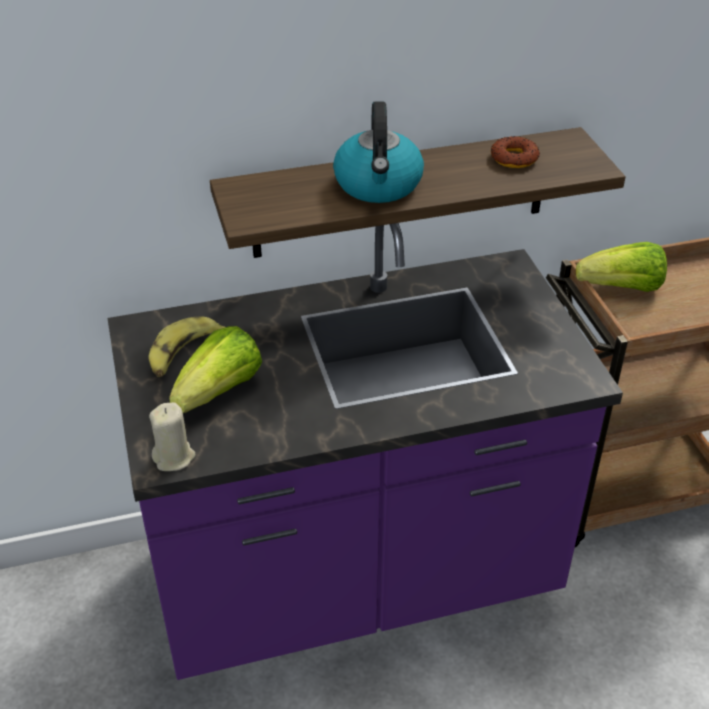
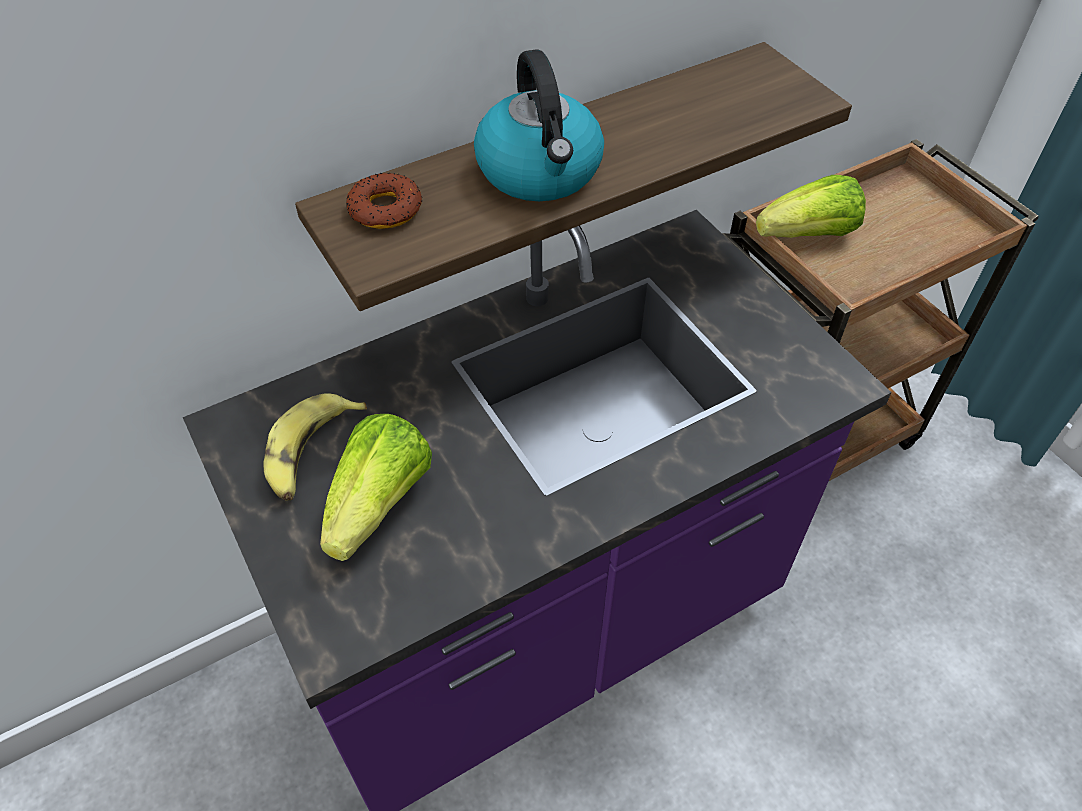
camera: 15 degrees left, 10 degrees up
beige candle [149,402,196,471] -> none
donut [491,136,540,168] -> donut moved to [346,173,422,229]

